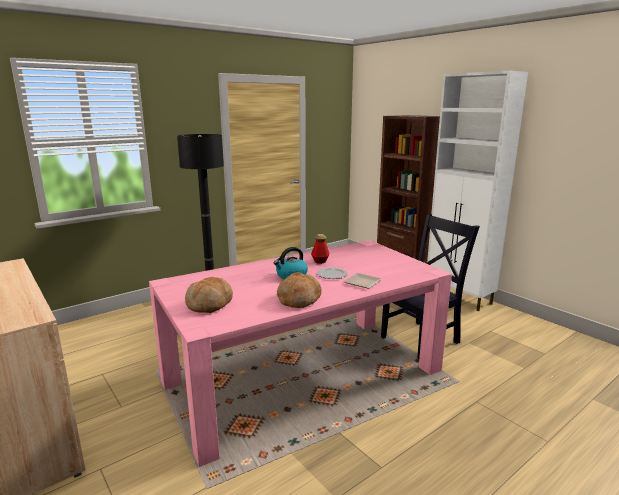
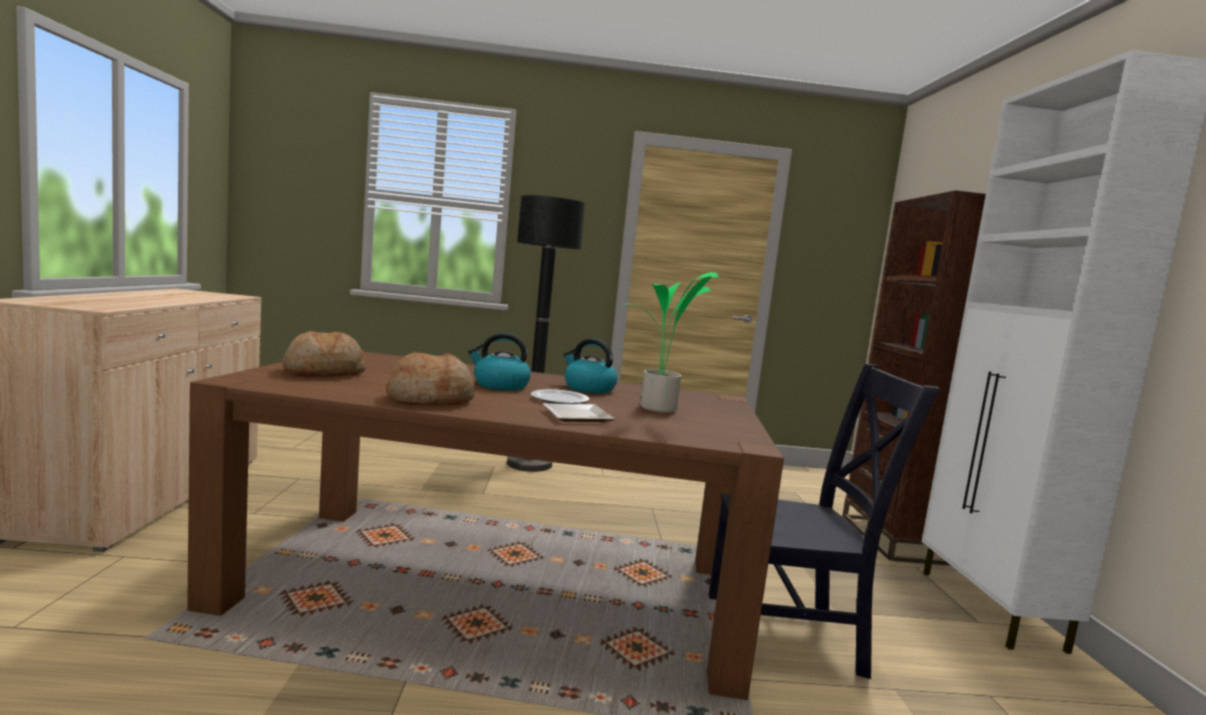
camera: 35 degrees right, 10 degrees down
pink dining table [149,240,452,467] -> brown dining table [187,351,784,700]
bottle [311,234,329,264] -> kettle [563,338,618,393]
none -> potted plant [623,272,718,413]

